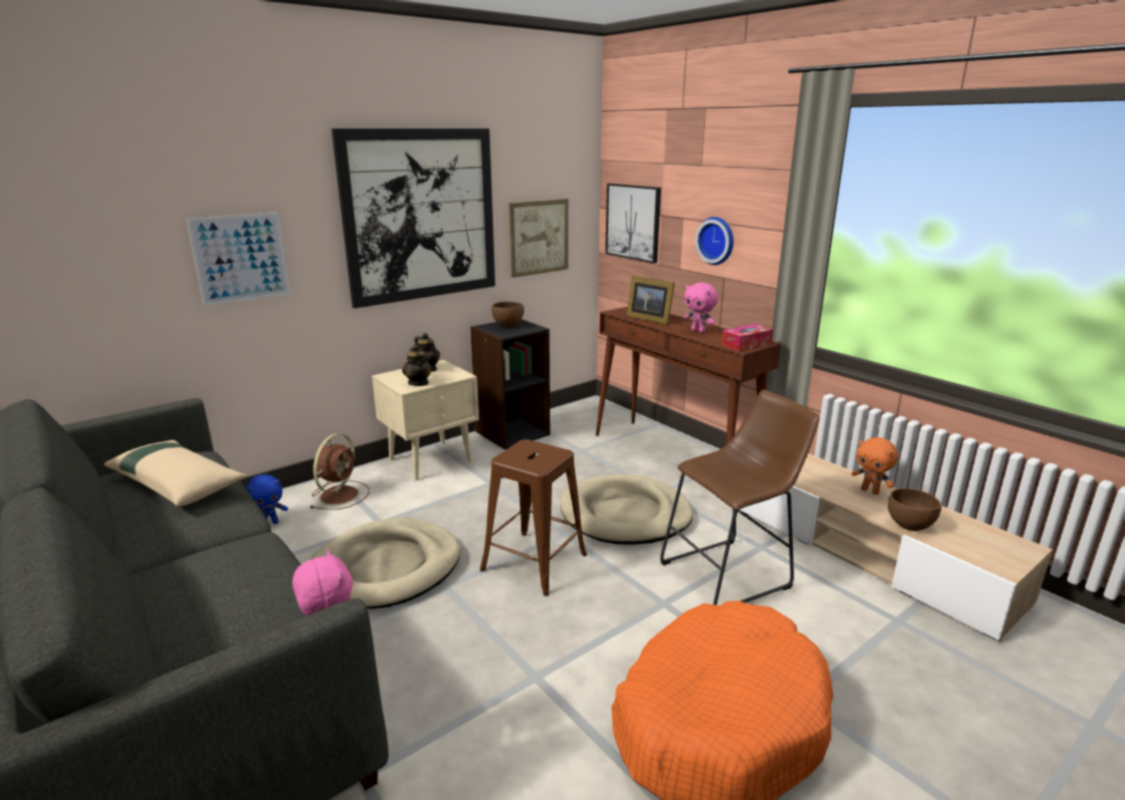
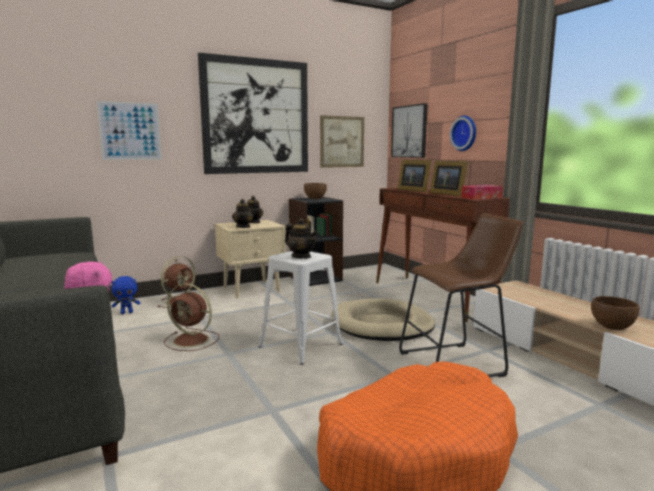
camera: 10 degrees right, 10 degrees down
beige pillow [104,440,247,507] -> none
beige dog bed [310,518,461,609] -> brown fan [164,283,219,351]
brown stool [480,439,587,596] -> white stool [258,251,343,365]
pink plush toy [684,283,718,333] -> picture frame [430,161,468,196]
orange plush toy [852,437,898,495] -> none
none -> teapot [285,218,318,259]

